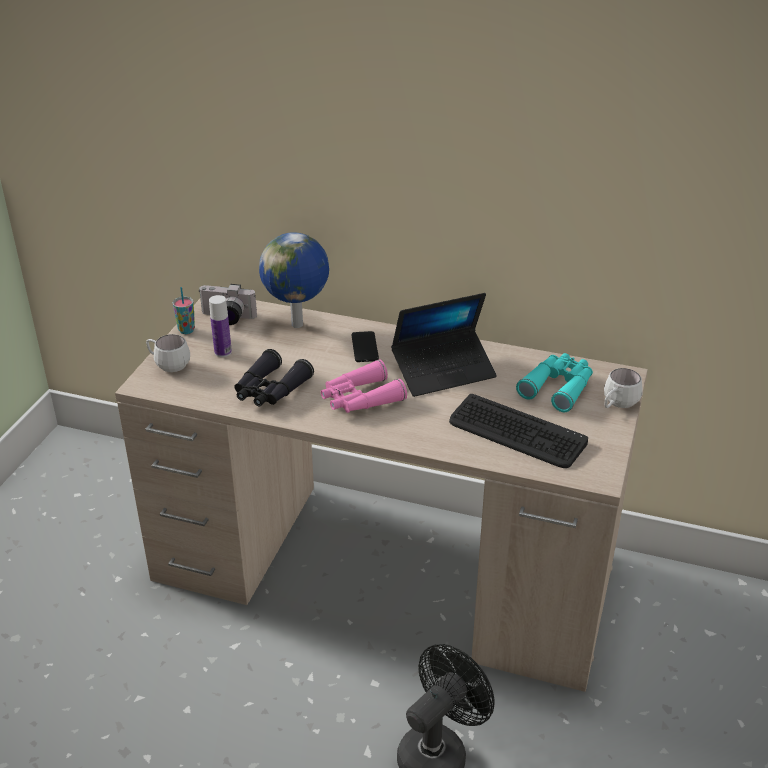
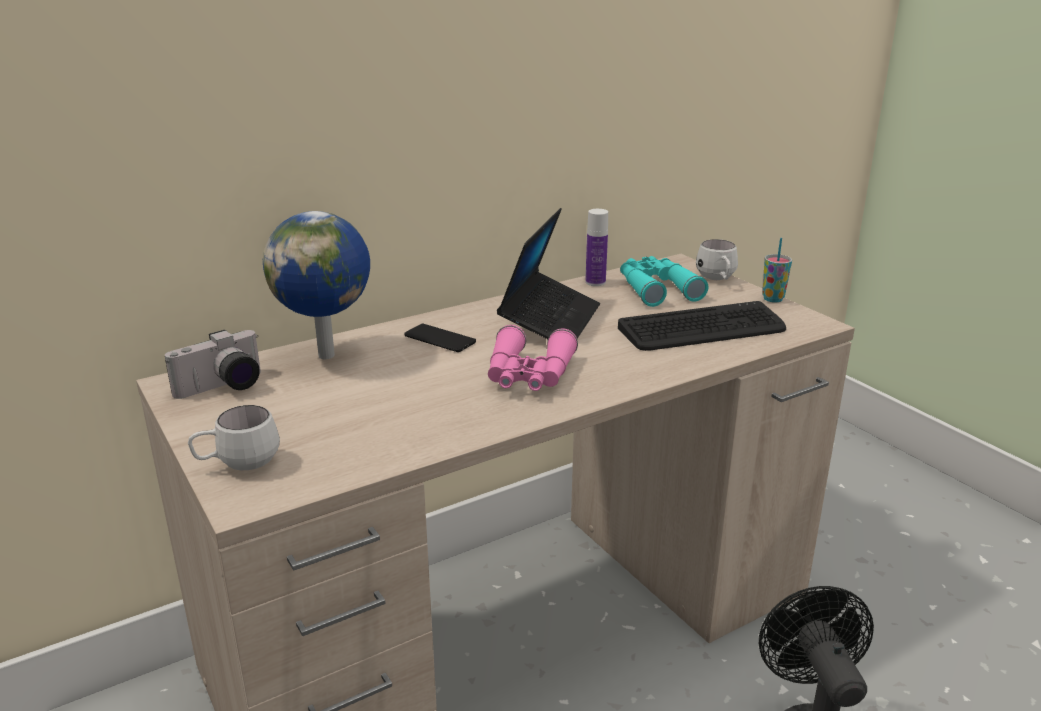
camera: 50 degrees left, 10 degrees down
cup [173,287,195,334] -> cup moved to [762,238,792,303]
bottle [209,295,232,357] -> bottle moved to [585,209,608,286]
black binoculars [234,349,314,407] -> none

